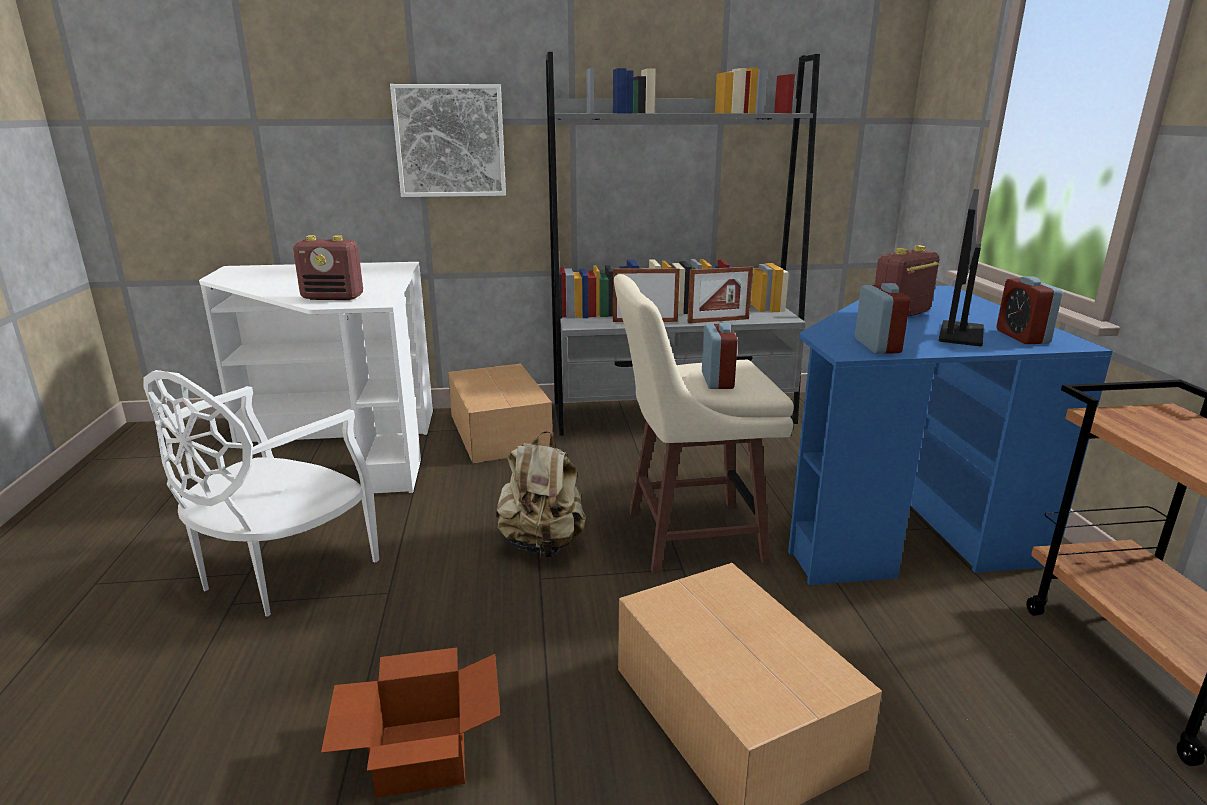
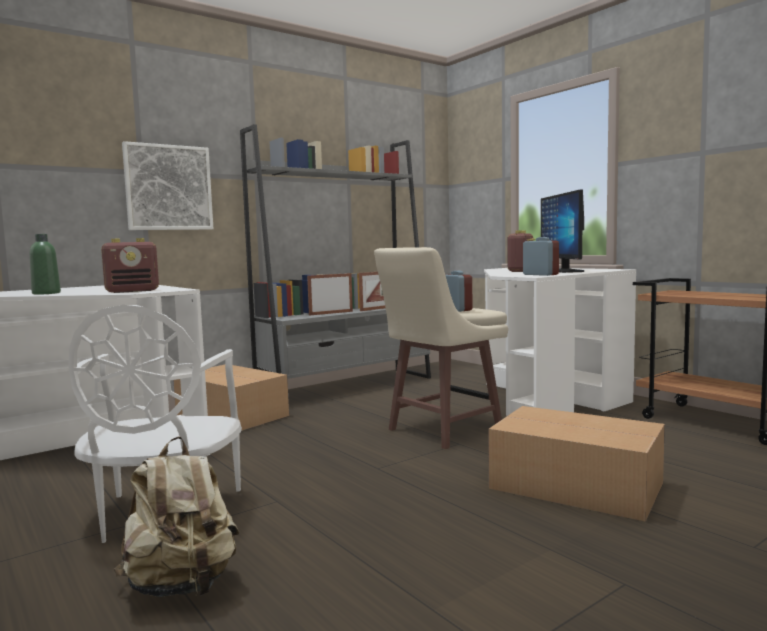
camera: 30 degrees left, 15 degrees down
cardboard box [321,648,500,798] -> none
beige backpack [496,431,586,558] -> beige backpack moved to [114,436,239,597]
blue desk [788,286,1113,585] -> white desk [484,268,636,417]
alarm clock [997,277,1063,344] -> none
none -> green bottle [30,234,61,295]

